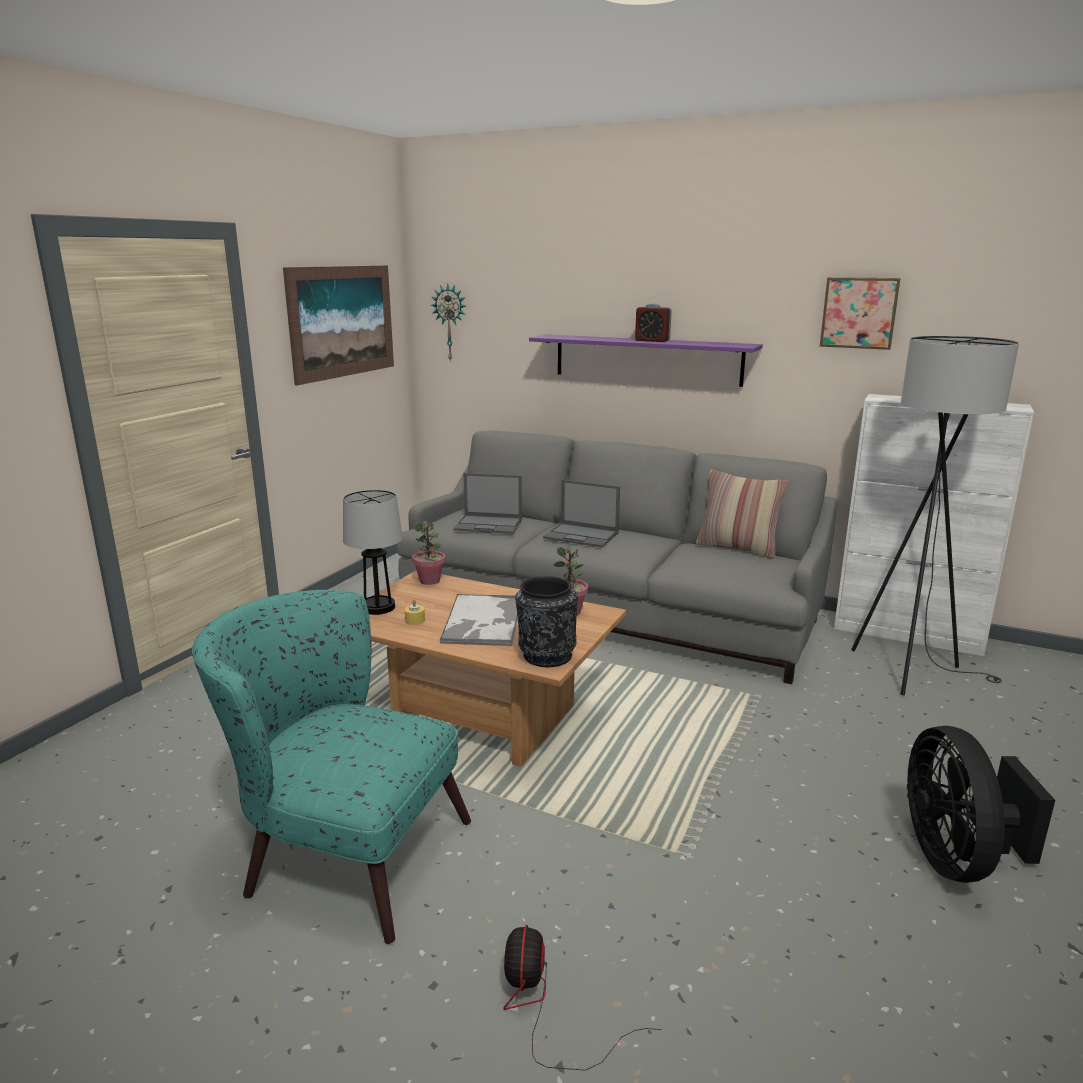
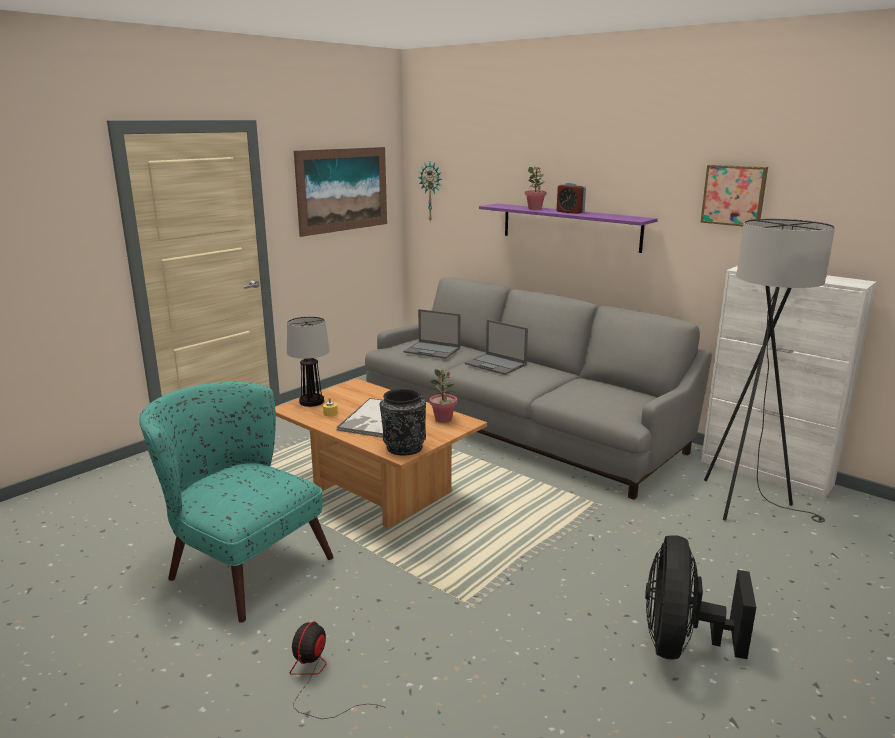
camera: 15 degrees right, 0 degrees up
potted plant [412,521,446,585] -> potted plant moved to [525,166,547,210]
pillow [696,470,789,559] -> none

